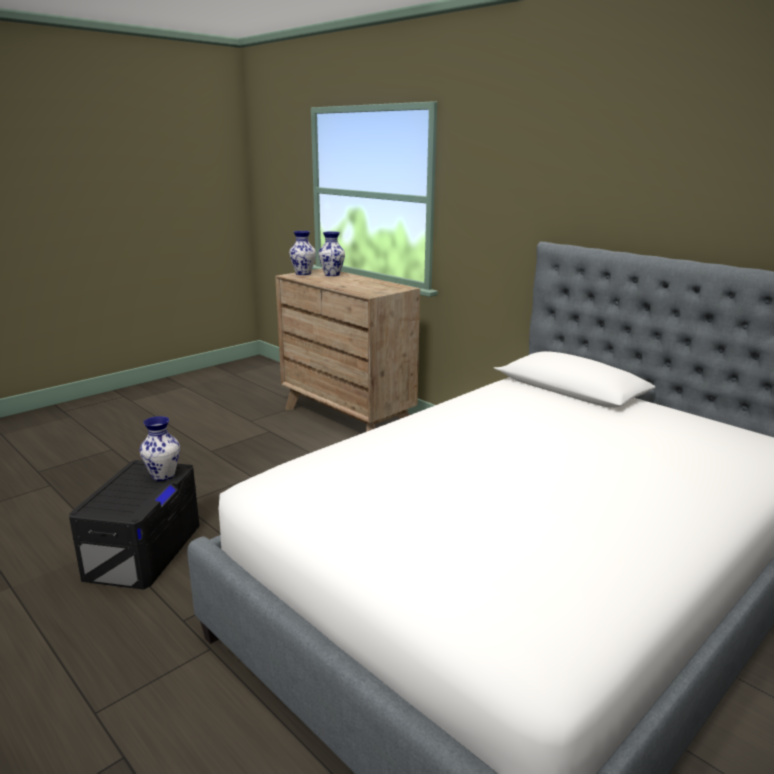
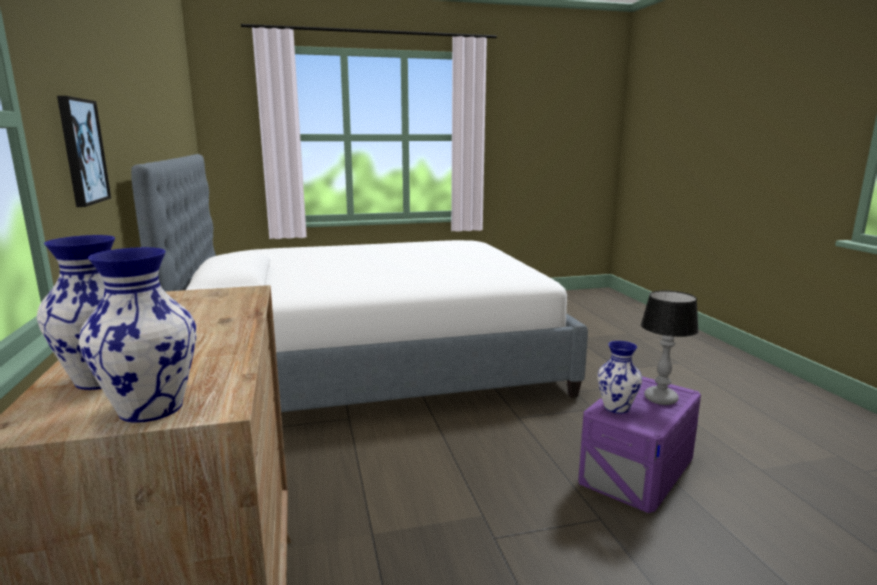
camera: 150 degrees left, 5 degrees down
black storage box [69,460,200,590] -> purple storage box [578,376,701,513]
none -> picture [57,96,111,207]
none -> table lamp [641,291,699,405]

